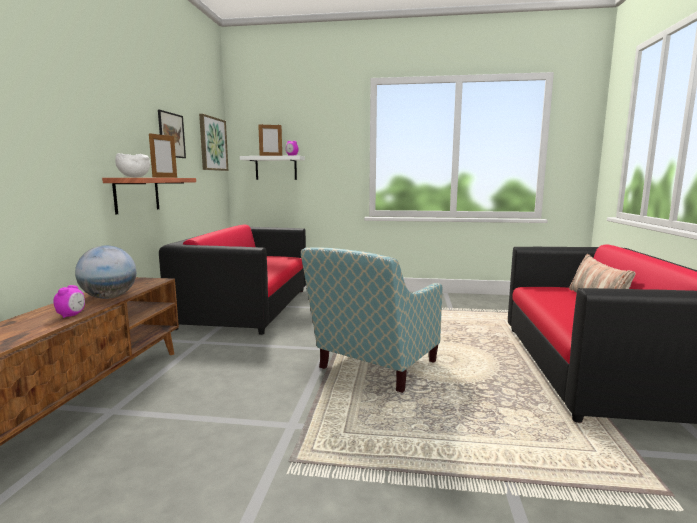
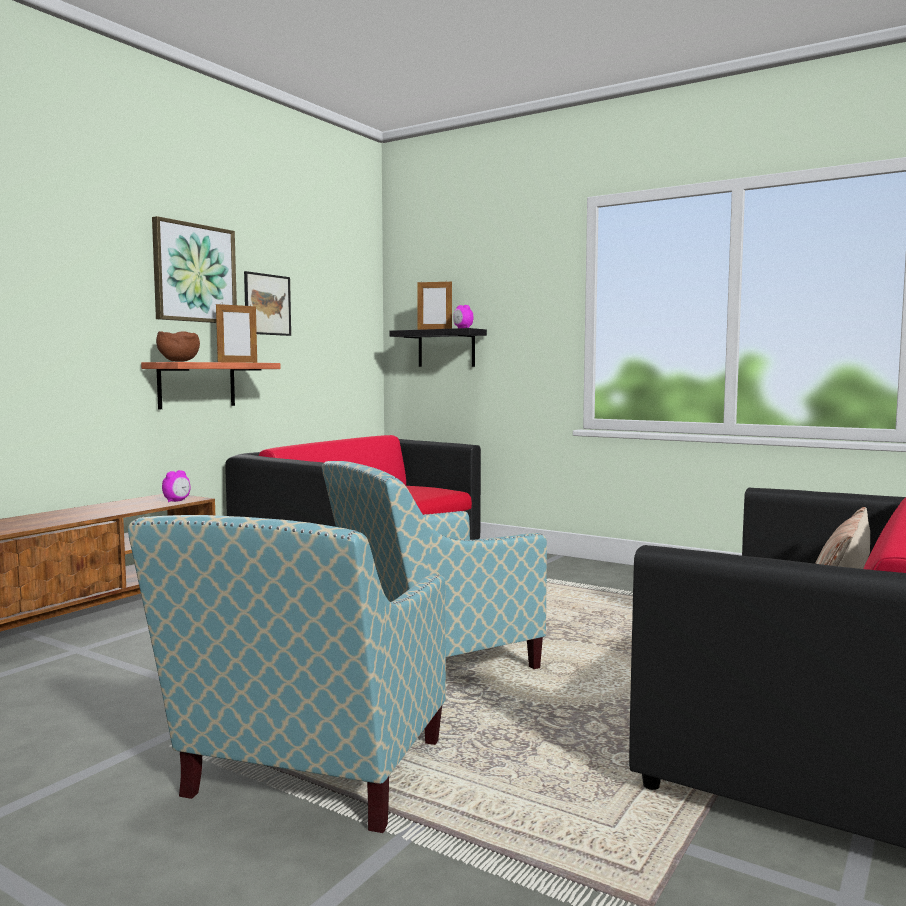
camera: 25 degrees right, 5 degrees down
alarm clock [54,285,85,318] -> alarm clock moved to [162,470,190,502]
globe [75,246,136,299] -> none
white bowl [115,153,150,177] -> brown bowl [156,331,200,362]
picture [199,114,228,171] -> picture moved to [152,216,237,323]
white shelf [240,156,305,180] -> black shelf [389,328,487,367]
none -> armchair [128,515,446,833]

